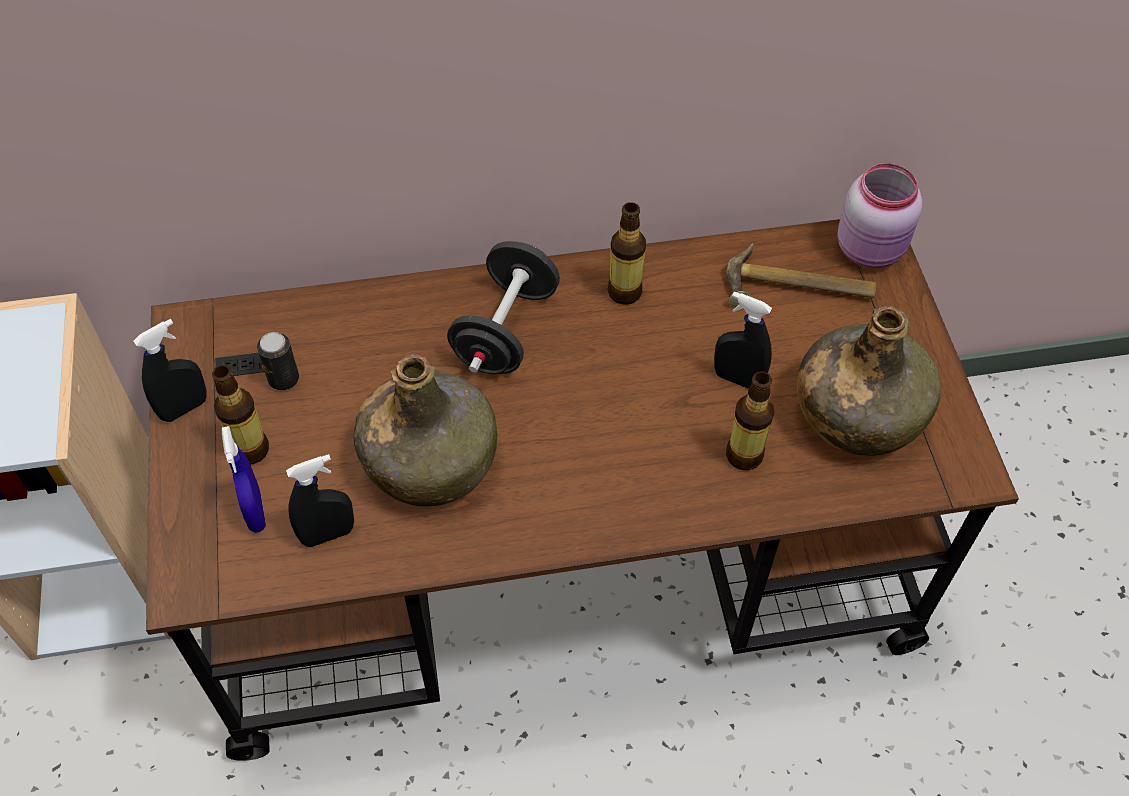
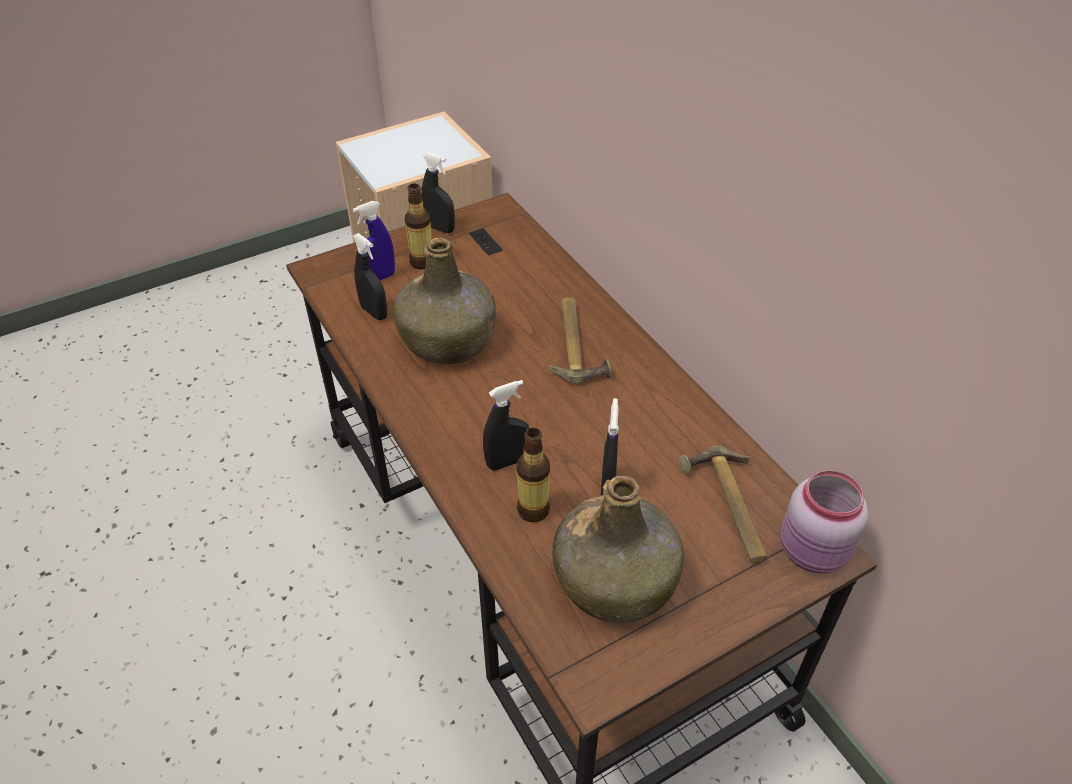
camera: 70 degrees right, 10 degrees down
can [257,332,299,390] -> none
black dumbbell [447,241,560,374] -> hammer [549,297,611,383]
bottle [608,202,646,305] -> none
none -> black spray bottle [483,380,529,470]

